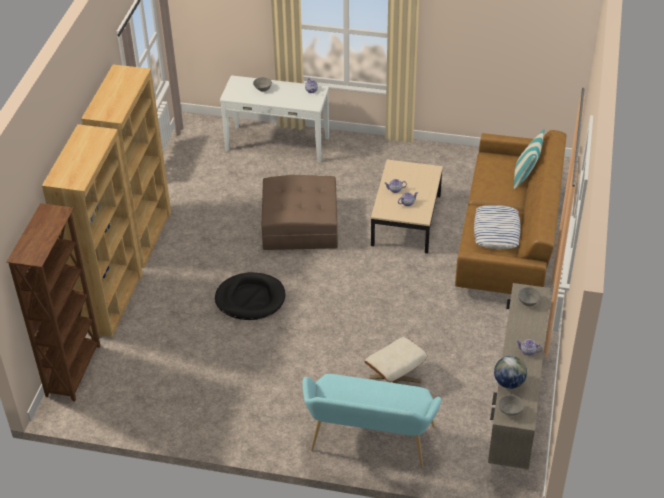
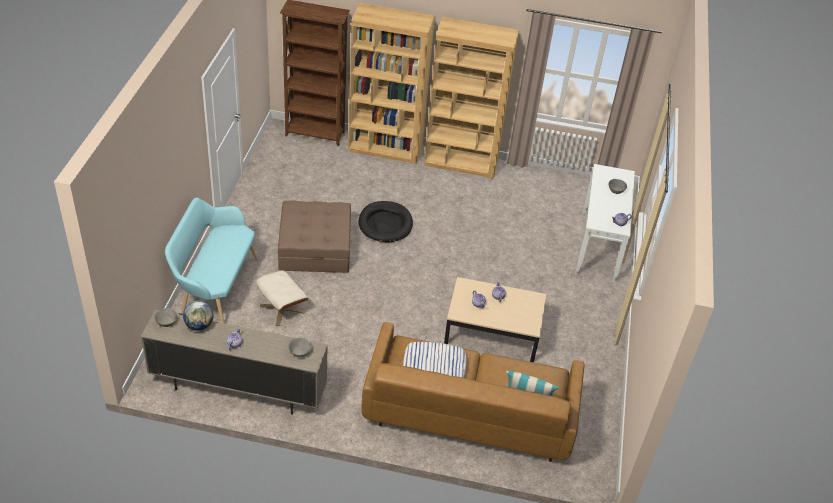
camera: 85 degrees right, 0 degrees up
brown ottoman [261,175,338,250] -> brown ottoman moved to [278,200,351,273]

